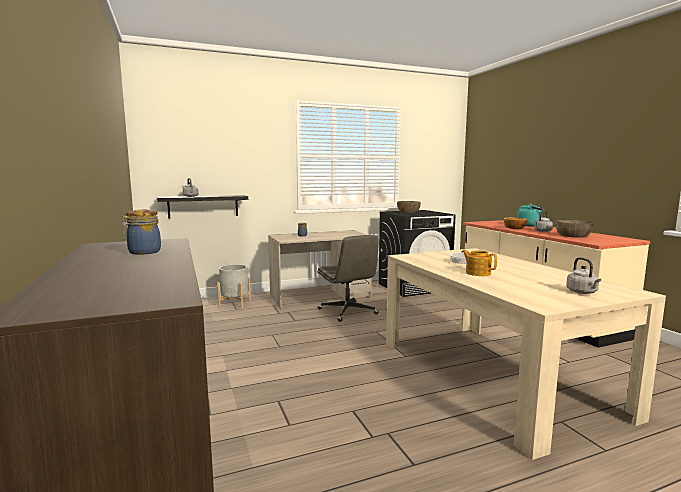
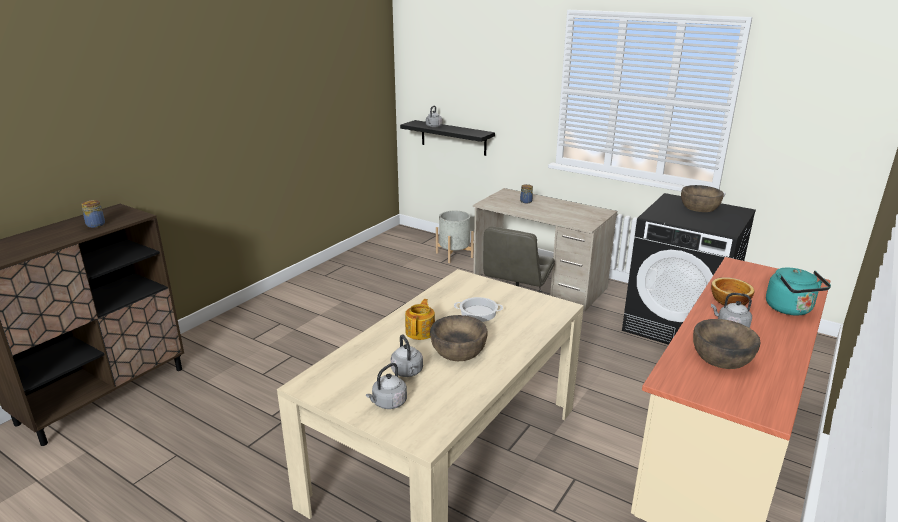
camera: 55 degrees right, 15 degrees up
none -> grey kettle [391,334,423,377]
none -> brown bowl [430,315,488,361]

